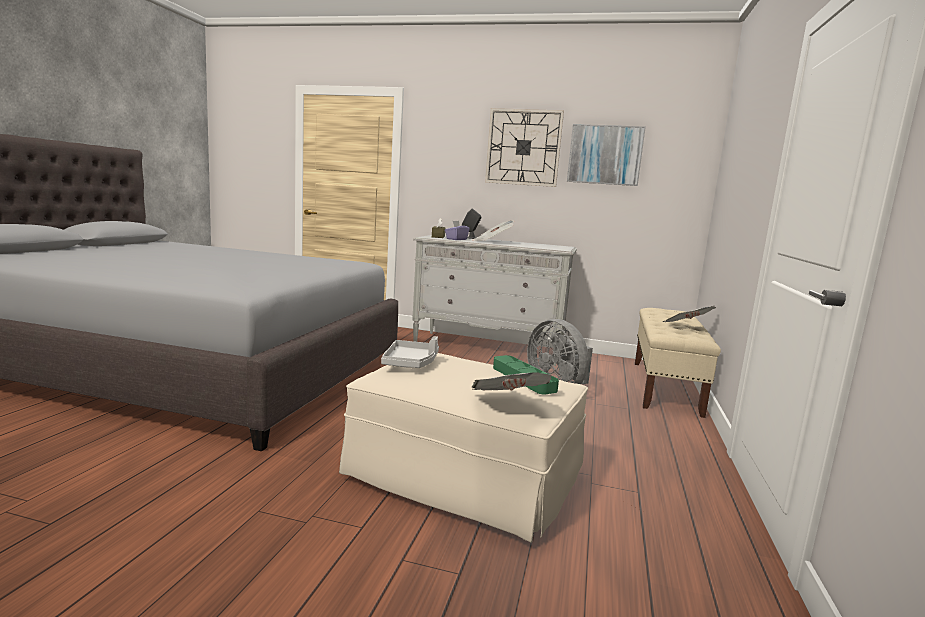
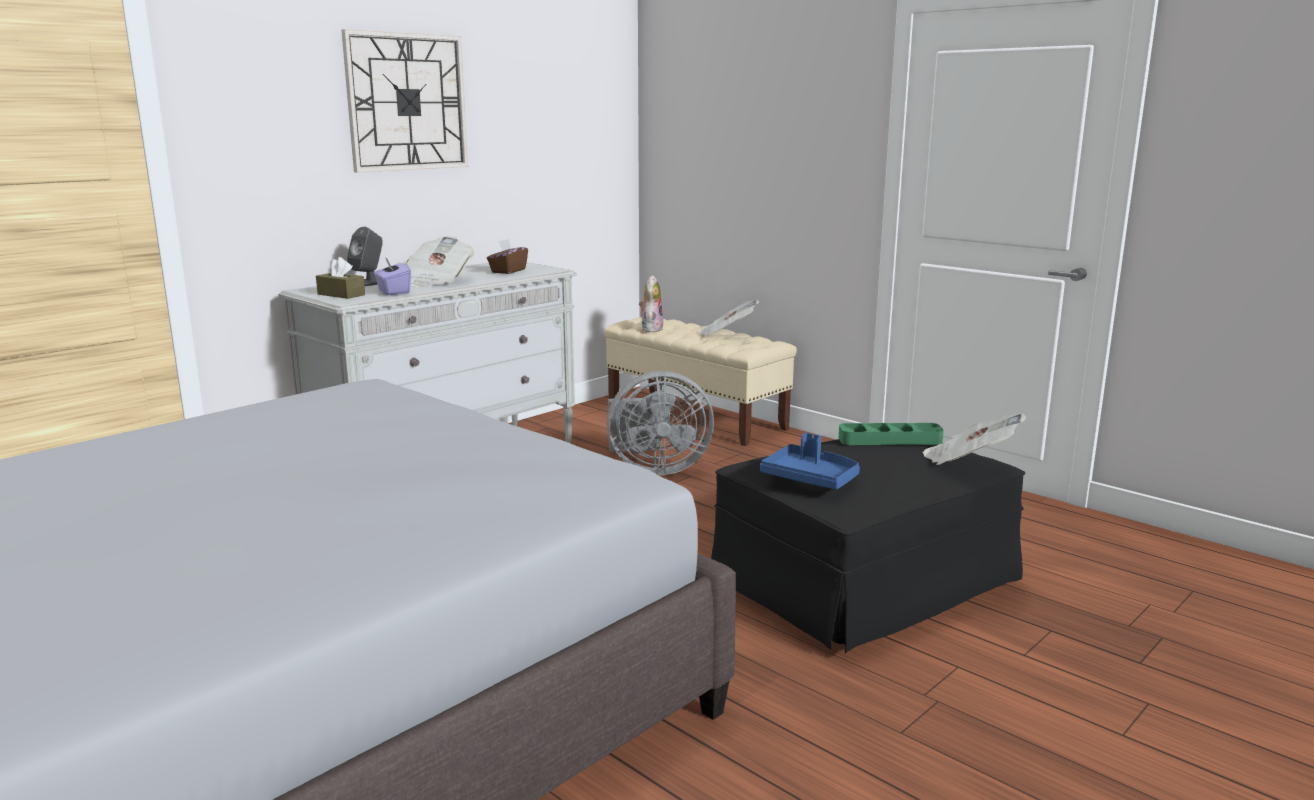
camera: 60 degrees left, 5 degrees up
beige ottoman [339,353,588,543] -> black ottoman [711,439,1025,653]
grey tray [381,336,439,368] -> blue tray [760,433,860,490]
picture [567,124,646,186] -> none
none -> brown tissue box [487,239,528,274]
none -> plush toy [639,275,663,332]

